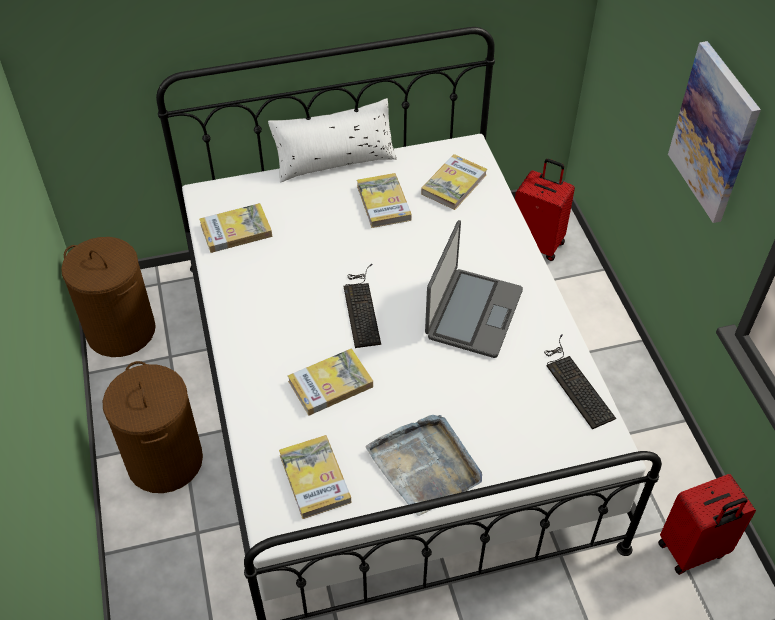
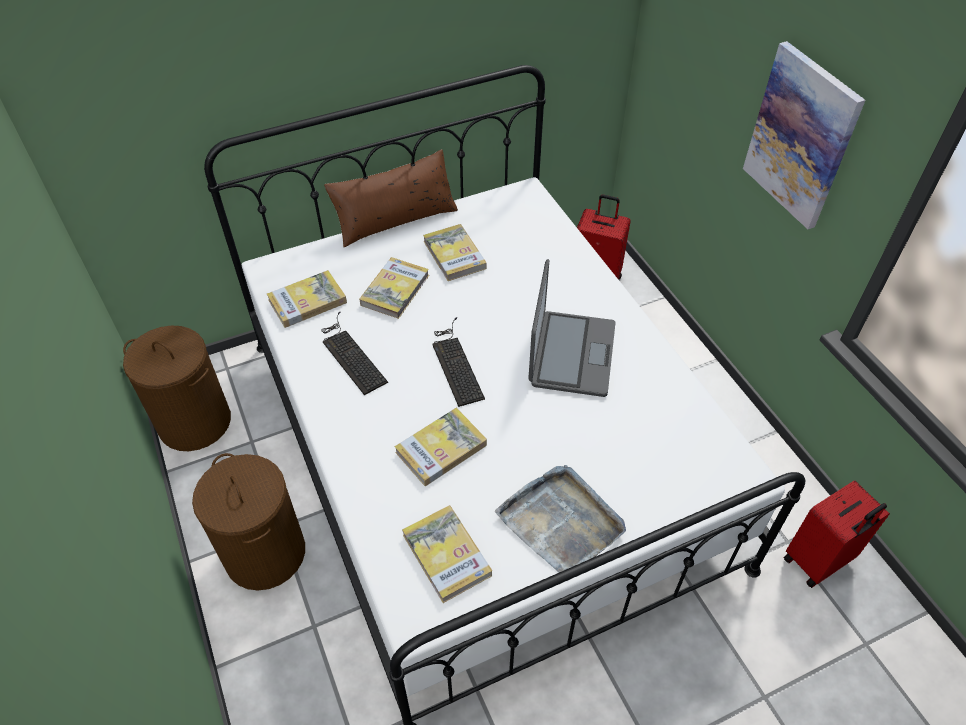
camera: 10 degrees left, 0 degrees up
white pillow [268,98,397,183] -> brown pillow [324,149,458,247]
book [421,154,487,210] -> book moved to [359,257,429,319]
keyboard [544,334,616,429] -> keyboard moved to [321,311,388,395]

